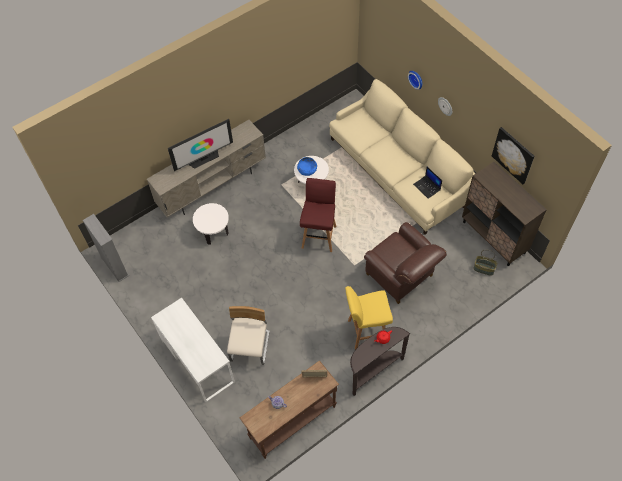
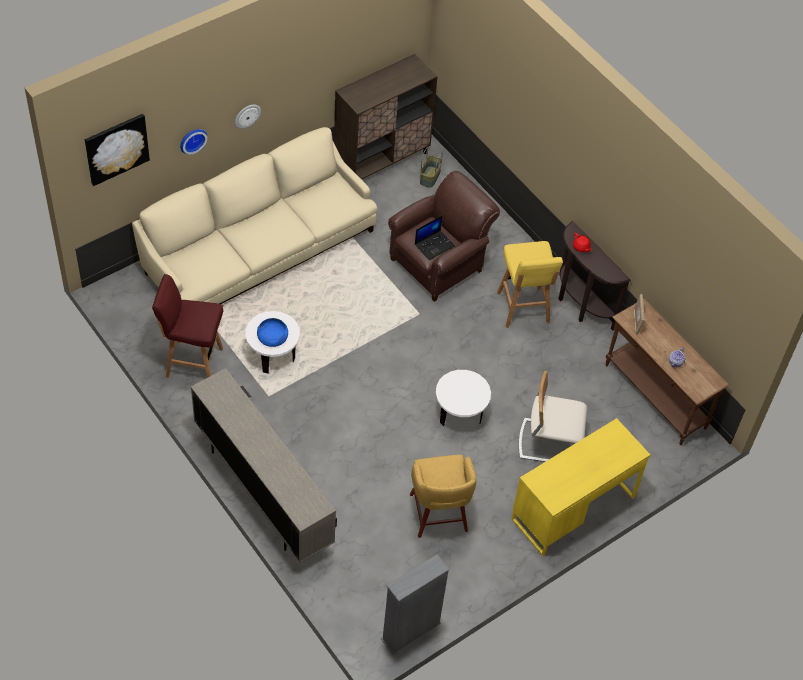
camera: 95 degrees left, 5 degrees down
white desk [151,298,235,402] -> yellow desk [511,418,650,556]
television [168,119,233,171] -> none
white side table [193,203,229,245] -> white side table moved to [436,370,491,426]
red stool [300,178,336,252] -> red stool moved to [152,274,223,378]
laptop [413,167,442,199] -> laptop moved to [415,216,455,260]
picture [492,127,535,184] -> picture moved to [85,114,150,186]
none -> yellow stool [410,455,476,538]

